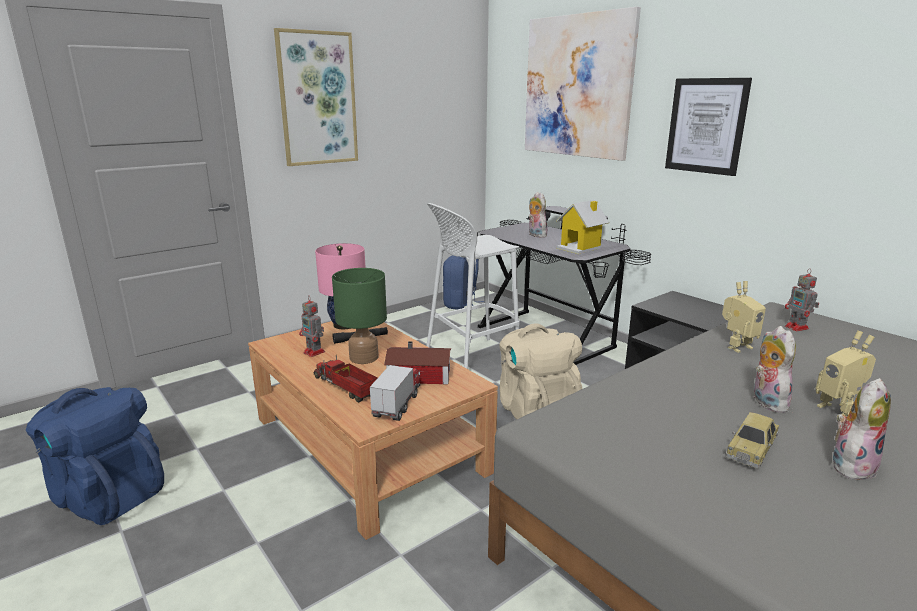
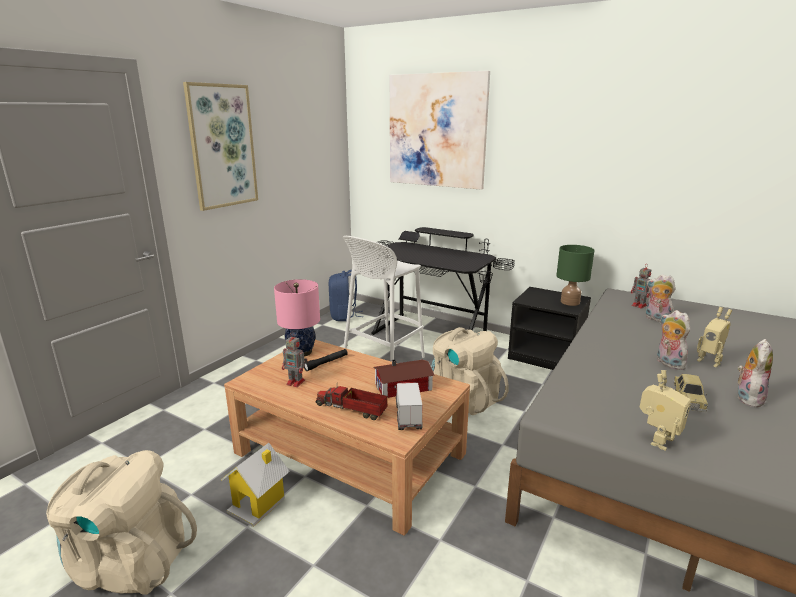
camera: 20 degrees left, 0 degrees up
blue backpack [26,387,164,525] -> beige backpack [46,450,197,595]
green table lamp [332,268,387,364] -> green table lamp moved to [556,245,595,306]
plush toy [529,192,547,238] -> plush toy moved to [646,274,676,322]
toy house [556,200,609,254] -> toy house moved to [221,443,290,527]
picture [665,78,752,176] -> none
toy robot [722,281,766,353] -> toy robot moved to [640,370,691,451]

